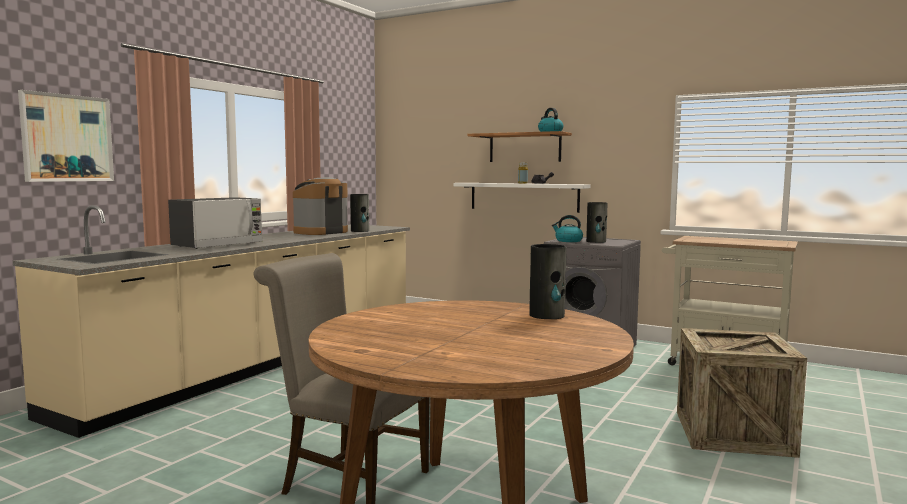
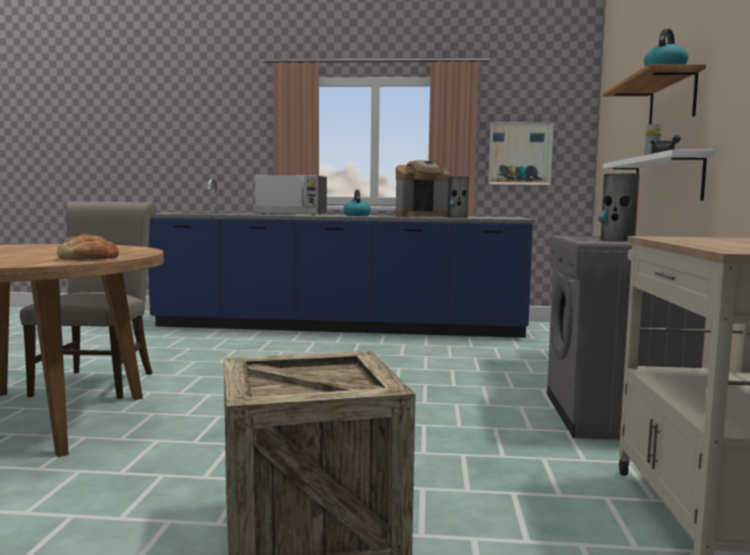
camera: 65 degrees right, 0 degrees up
beige counter [13,205,410,438] -> blue counter [148,178,535,338]
picture [18,90,114,182] -> picture moved to [488,122,554,185]
coffee machine [293,177,348,235] -> coffee machine turned 150 degrees clockwise [395,160,451,217]
vase [529,244,566,319] -> bread [57,234,119,260]
kettle [552,215,583,242] -> kettle moved to [344,190,371,216]

